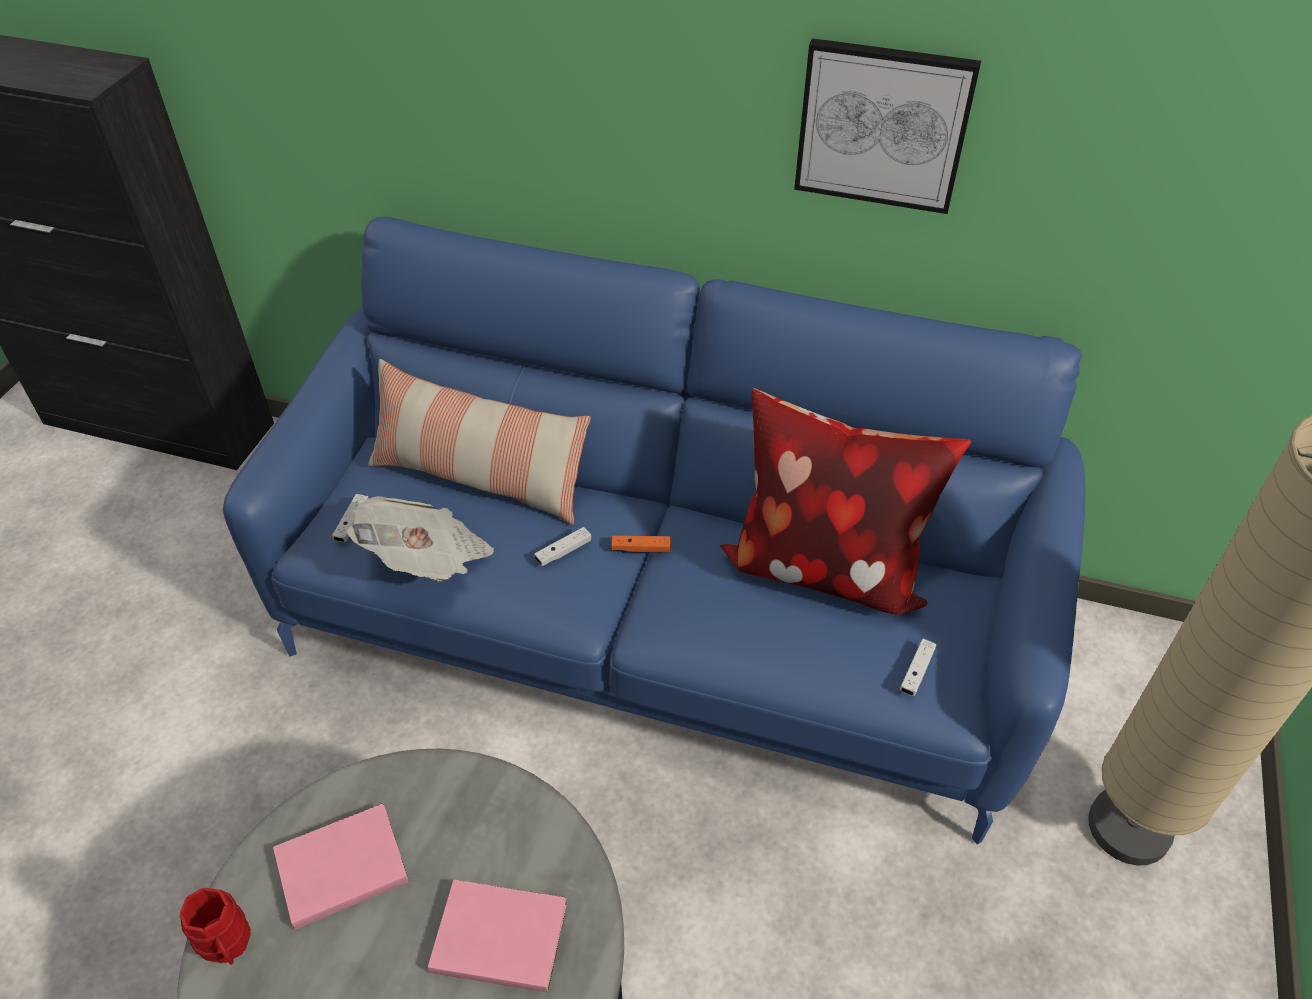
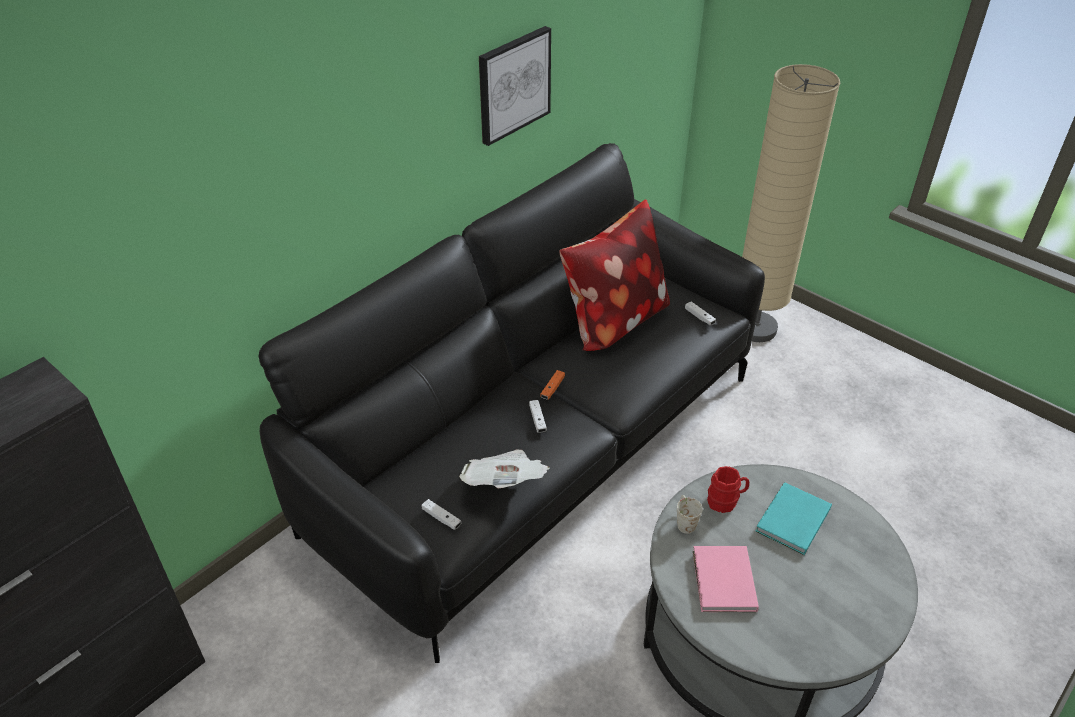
camera: 65 degrees left, 5 degrees down
red mug [180,888,251,965] -> red mug moved to [707,466,749,513]
blue sofa [223,217,1086,845] -> black sofa [259,143,765,663]
pillow [368,359,591,525] -> none
pink book [428,880,567,993] -> turquoise book [756,482,832,555]
none -> white mug [677,495,703,534]

